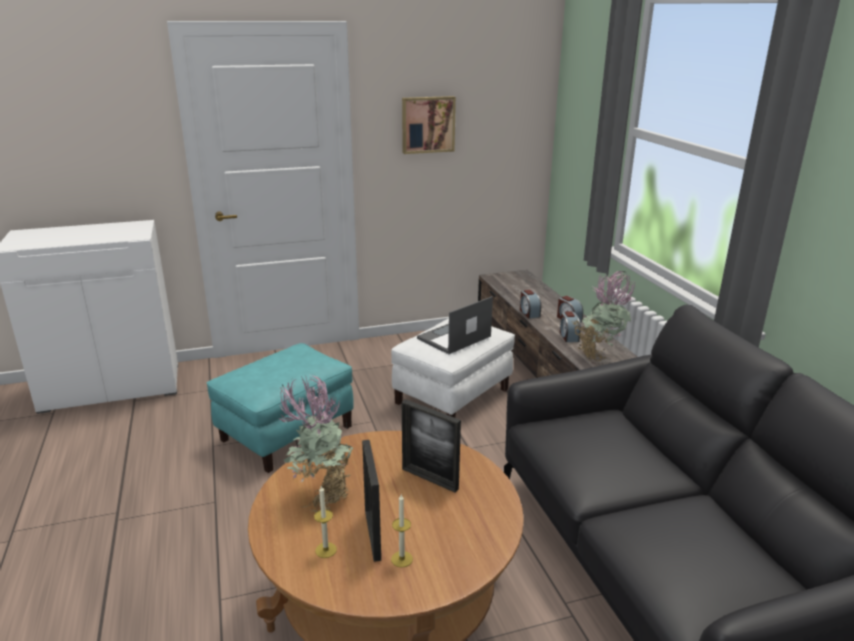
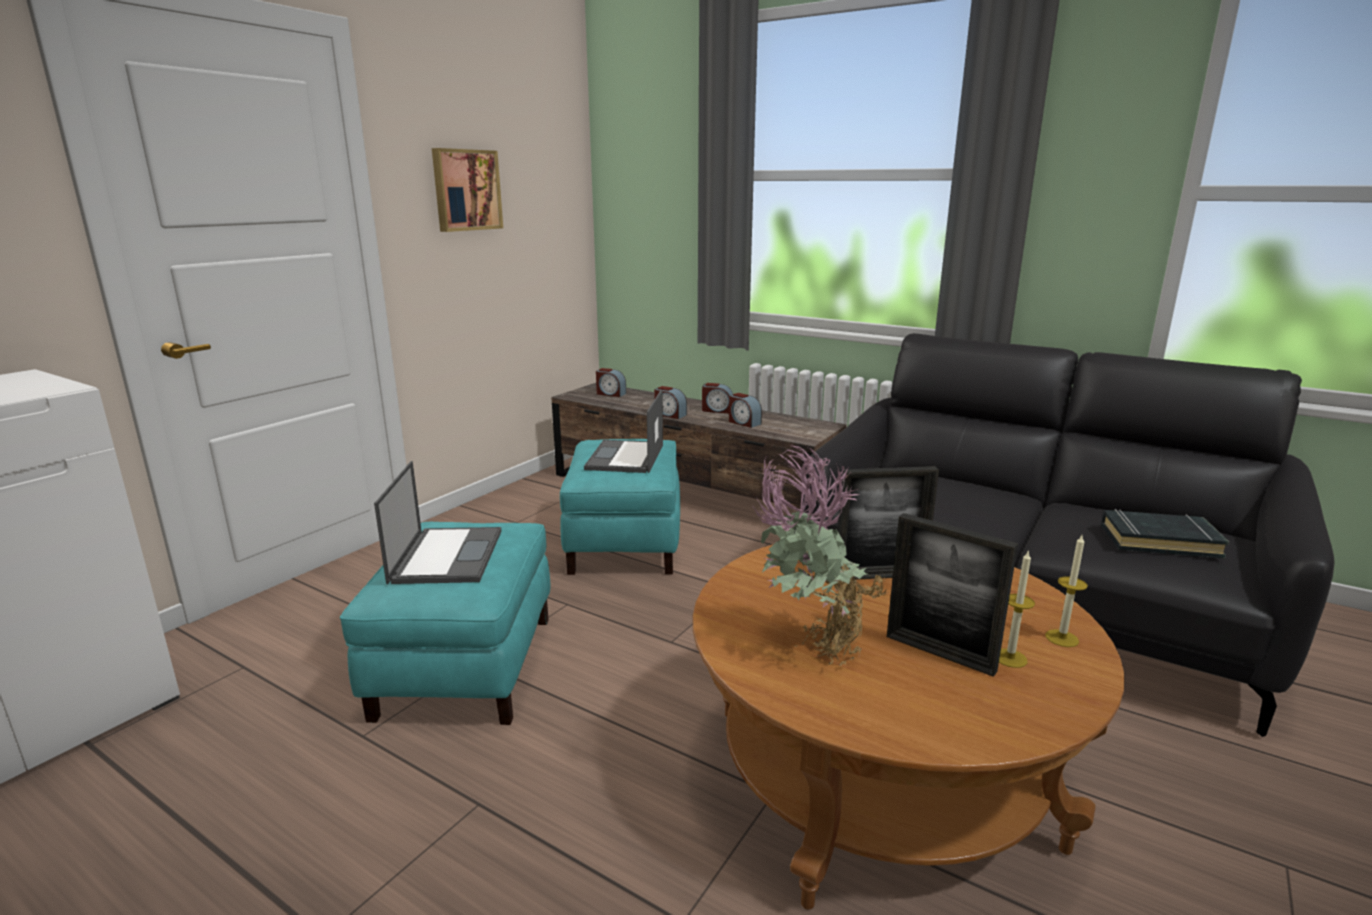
camera: 40 degrees left, 5 degrees down
candle [314,486,337,558] -> candle moved to [1045,535,1088,647]
white ottoman [391,318,515,418] -> turquoise ottoman [560,439,680,575]
potted plant [572,271,636,361] -> none
none -> laptop [374,461,501,584]
none -> alarm clock [596,368,626,397]
none -> black book [1101,509,1229,558]

